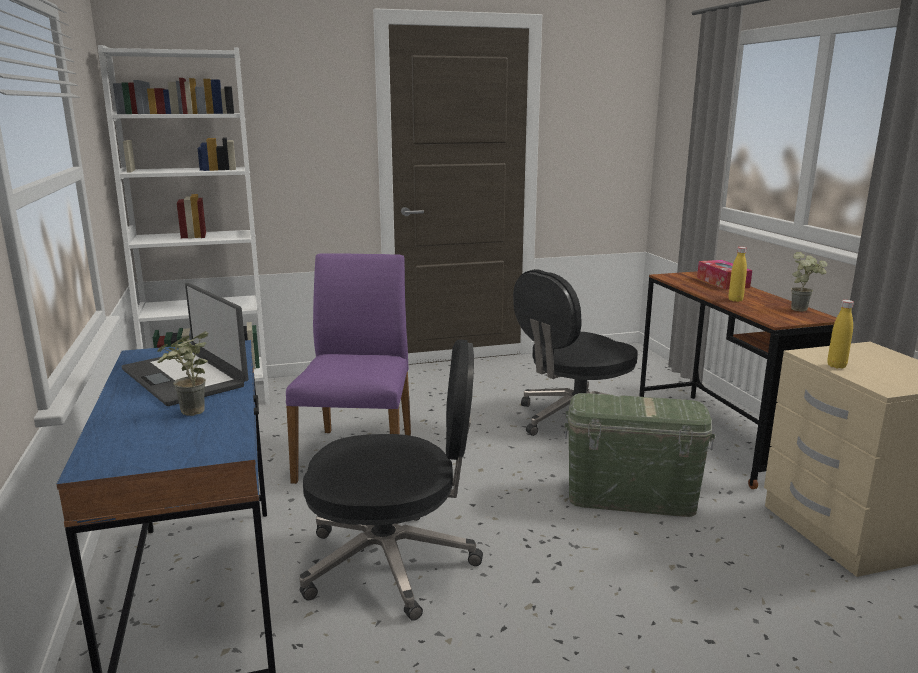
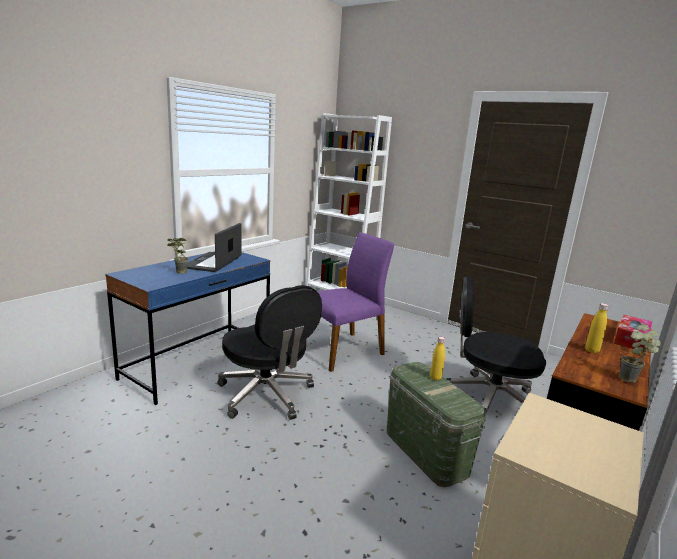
camera: 50 degrees right, 0 degrees up
yellow bottle [827,300,854,369] -> yellow bottle moved to [430,337,445,381]

